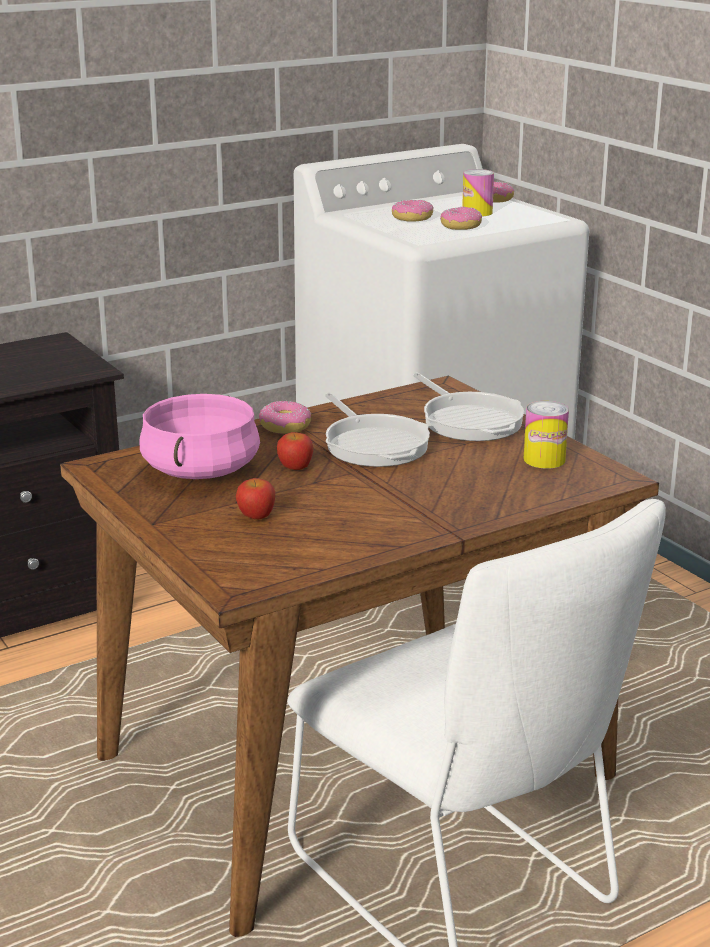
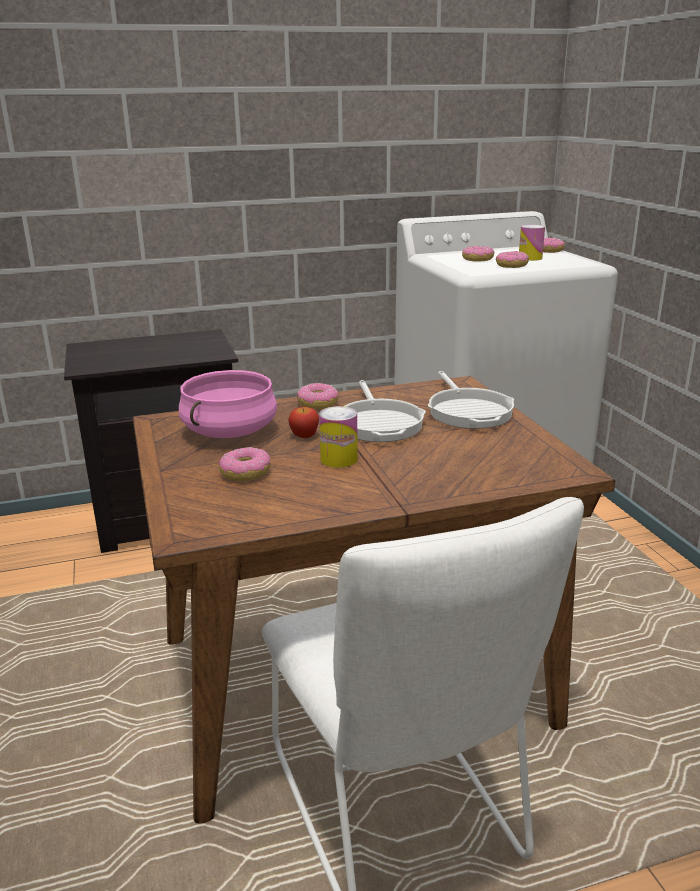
camera: 15 degrees right, 0 degrees up
apple [236,478,275,519] -> donut [219,447,271,481]
can [524,401,569,469] -> can moved to [319,406,358,468]

